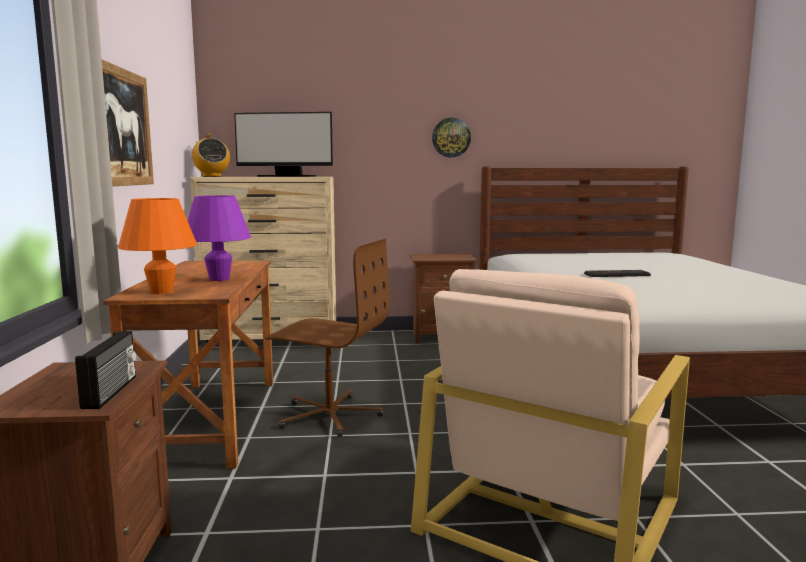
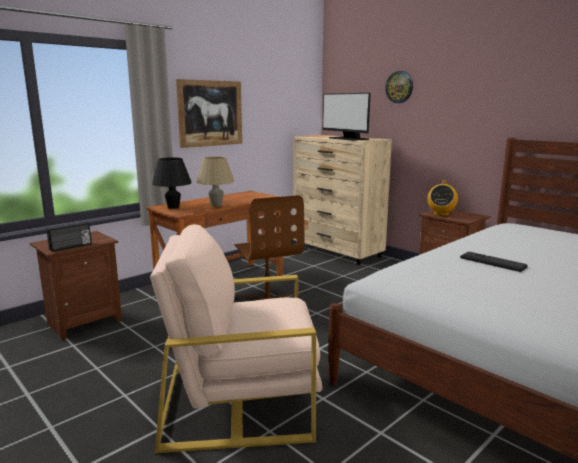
camera: 50 degrees right, 5 degrees up
orange table lamp [118,198,197,294] -> black table lamp [152,157,192,209]
purple table lamp [188,195,251,281] -> beige table lamp [196,156,234,206]
radio [192,134,230,177] -> radio moved to [427,180,458,216]
wall clock [432,118,471,157] -> wall clock moved to [385,71,413,103]

